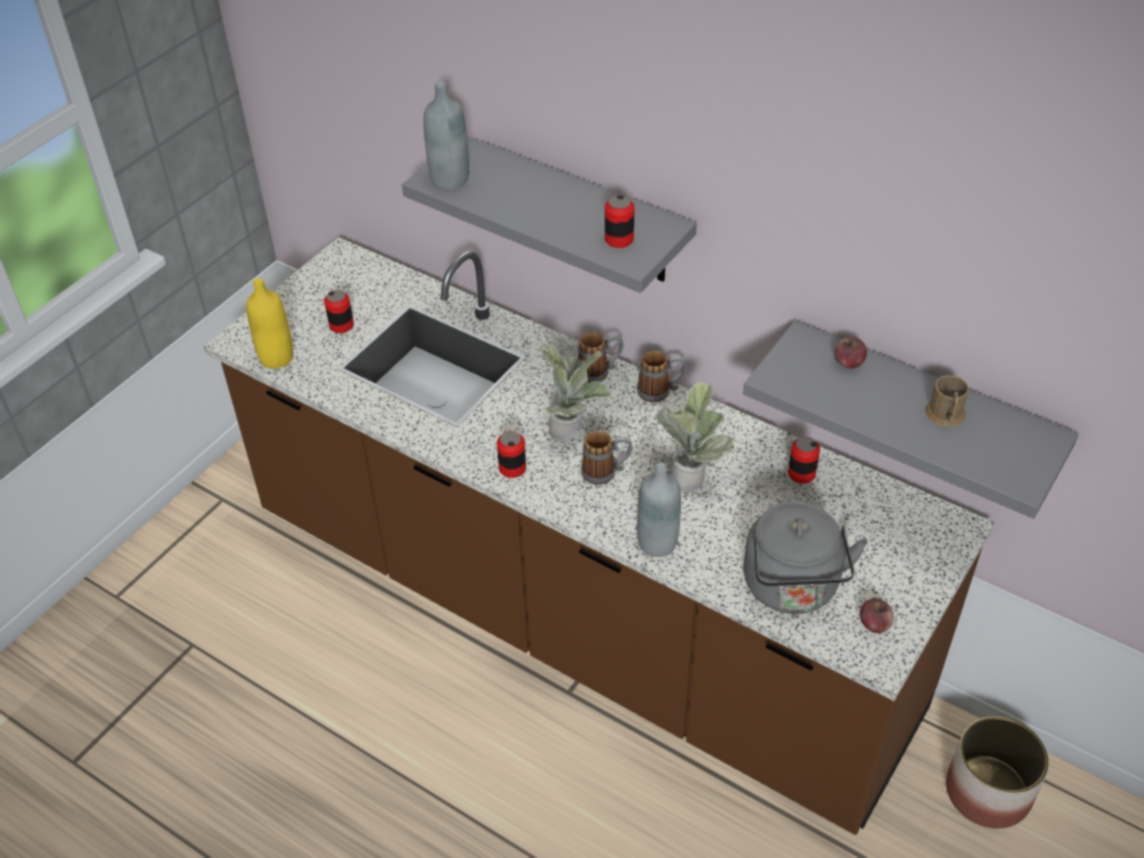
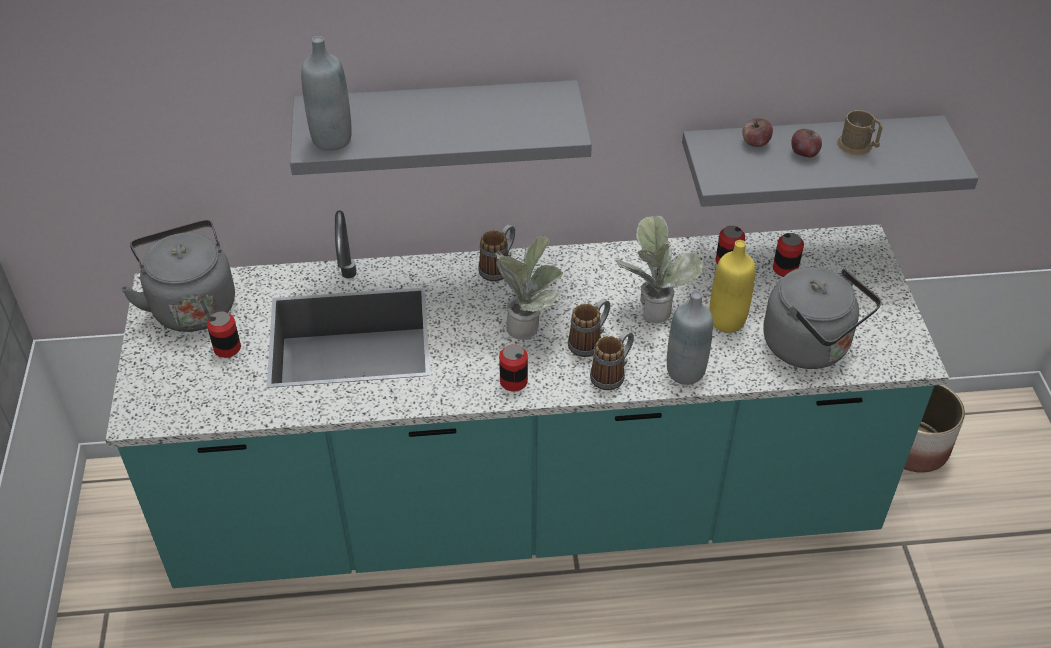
camera: 40 degrees left, 0 degrees up
brown counter [204,237,995,835] -> turquoise counter [106,211,949,588]
yellow bottle [246,278,293,368] -> yellow bottle moved to [709,240,756,333]
can [605,195,635,248] -> can moved to [773,233,804,277]
mug [637,350,687,402] -> mug moved to [590,330,634,390]
apple [860,598,894,633] -> apple moved to [791,129,822,157]
none -> grey kettle [121,220,235,332]

